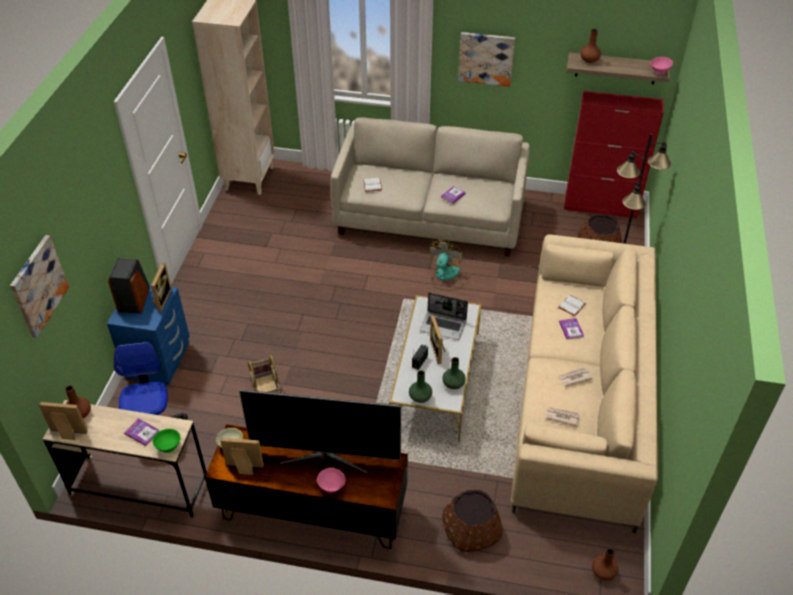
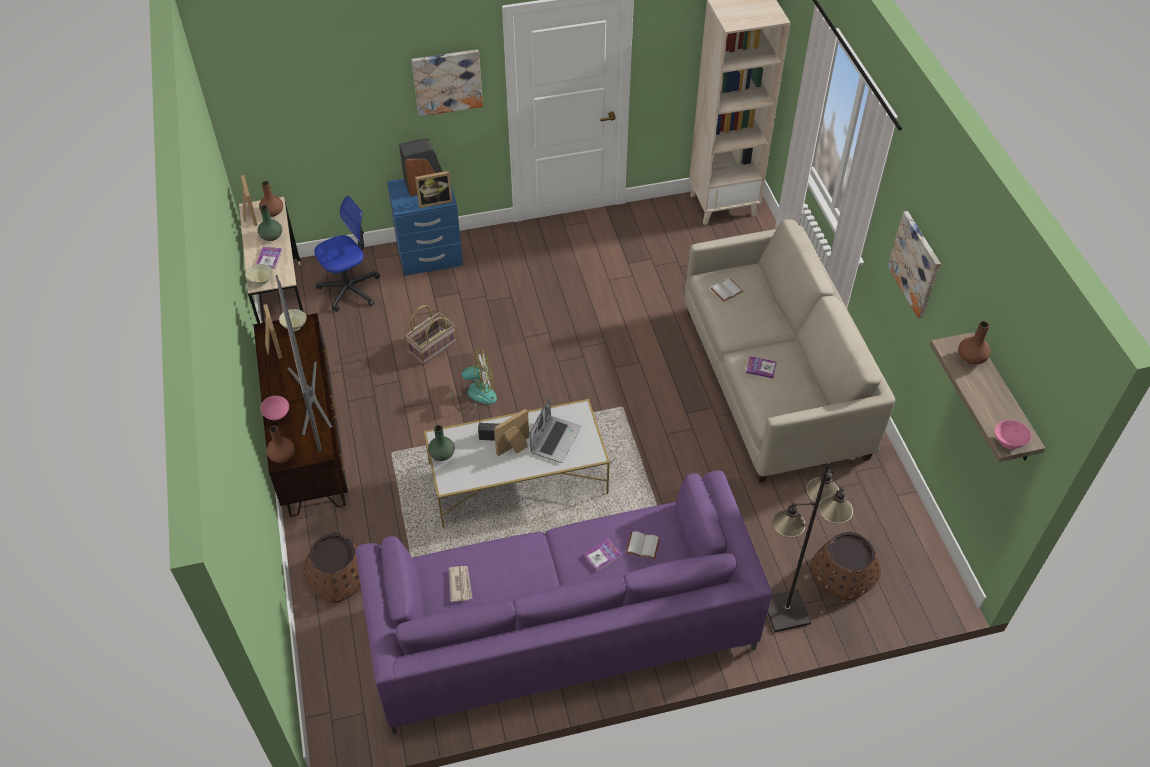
camera: 65 degrees right, 5 degrees up
picture [10,235,69,338] -> picture moved to [411,49,483,117]
green bowl [153,429,181,453] -> beige bowl [245,264,273,286]
laptop [420,292,468,340] -> laptop turned 150 degrees counterclockwise [530,396,581,463]
fan [428,240,464,291] -> fan moved to [451,349,497,415]
green vase [442,357,466,389] -> green vase moved to [258,205,282,241]
beige sofa [511,234,658,534] -> purple sofa [355,470,772,735]
newspaper [558,367,593,387] -> none
red cabinet [564,91,664,218] -> none
brown vase [592,548,618,581] -> brown vase moved to [266,426,295,463]

